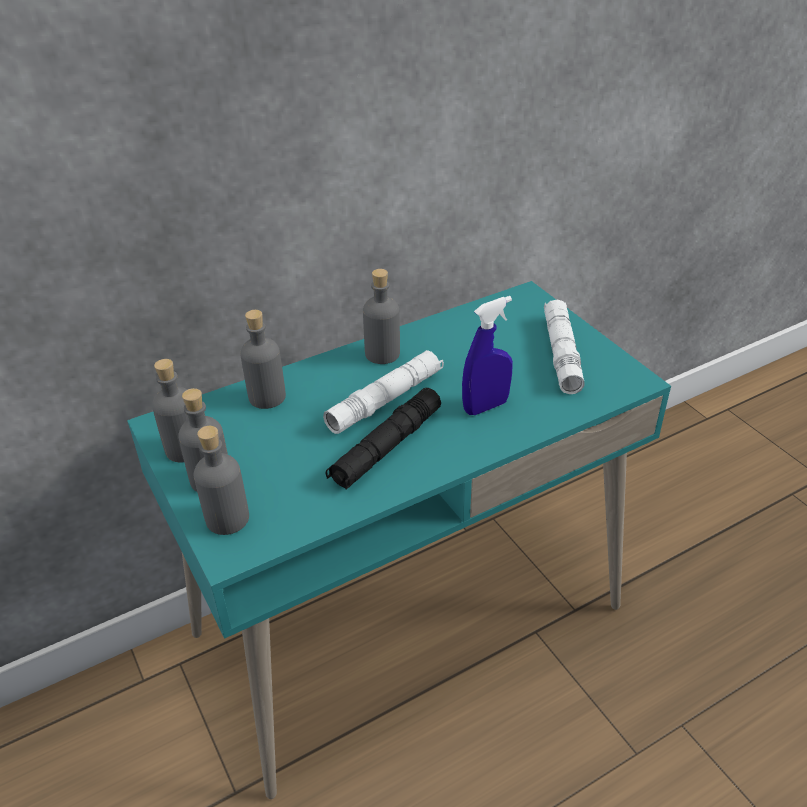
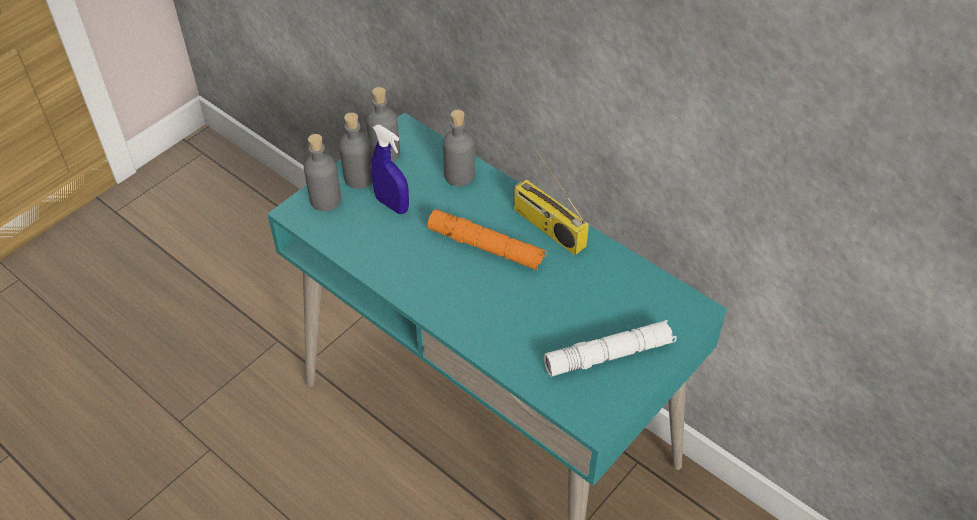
camera: 70 degrees right, 10 degrees up
white flashlight [323,350,444,434] -> orange flashlight [428,209,547,270]
black flashlight [325,388,441,489] -> none
grey bottle [363,269,400,364] -> radio [513,150,589,255]
blue spray bottle [462,296,513,415] -> blue spray bottle moved to [371,125,409,214]

